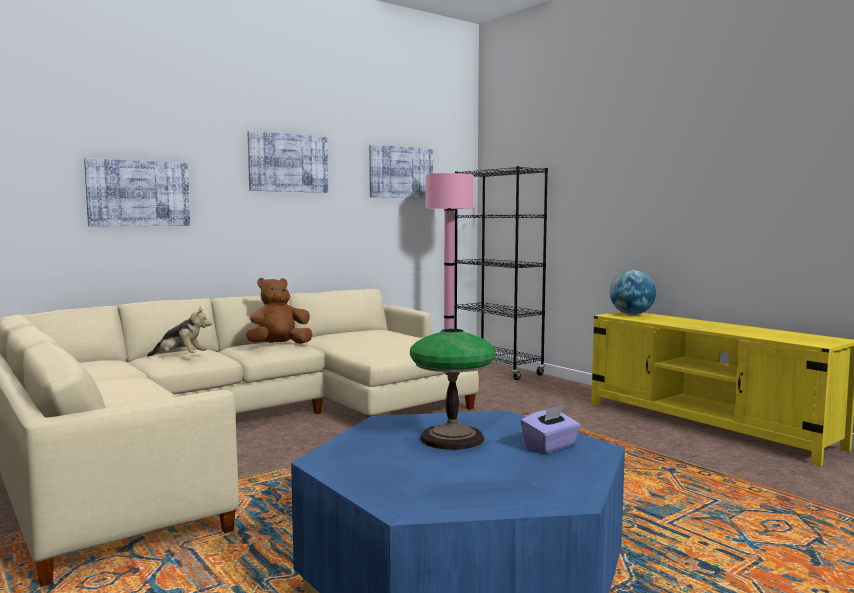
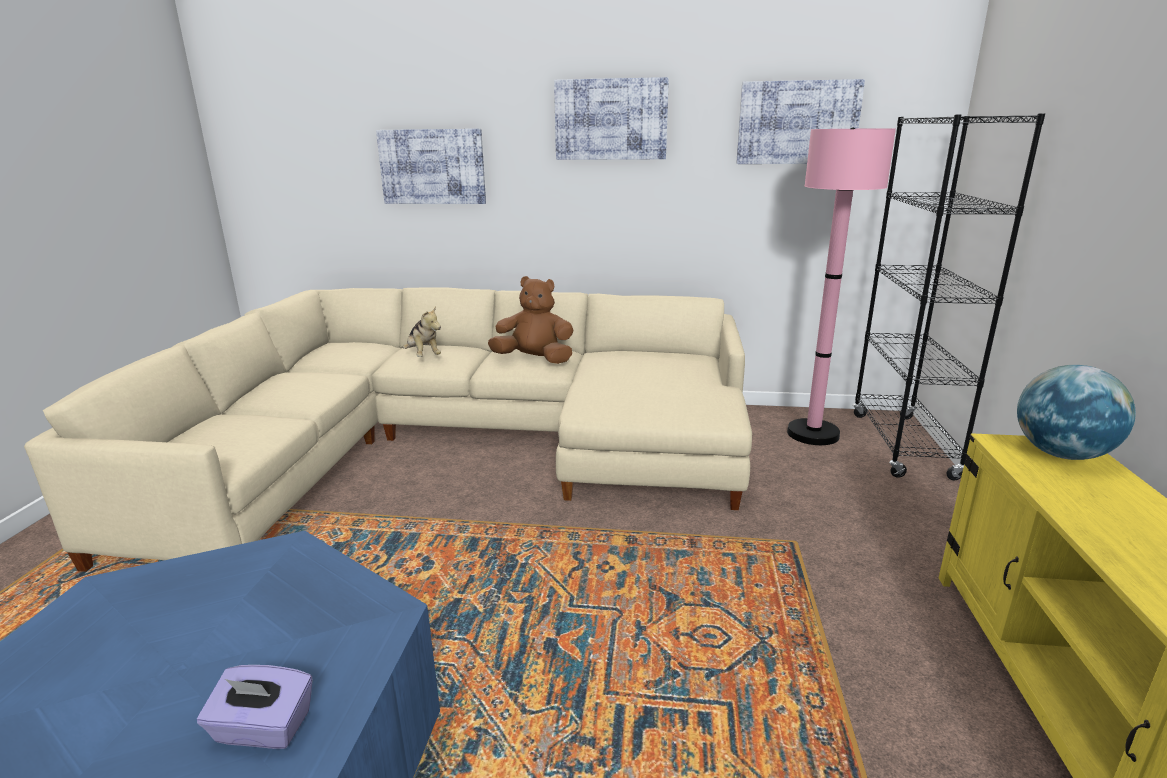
camera: 45 degrees right, 15 degrees up
table lamp [410,329,496,450] -> none

